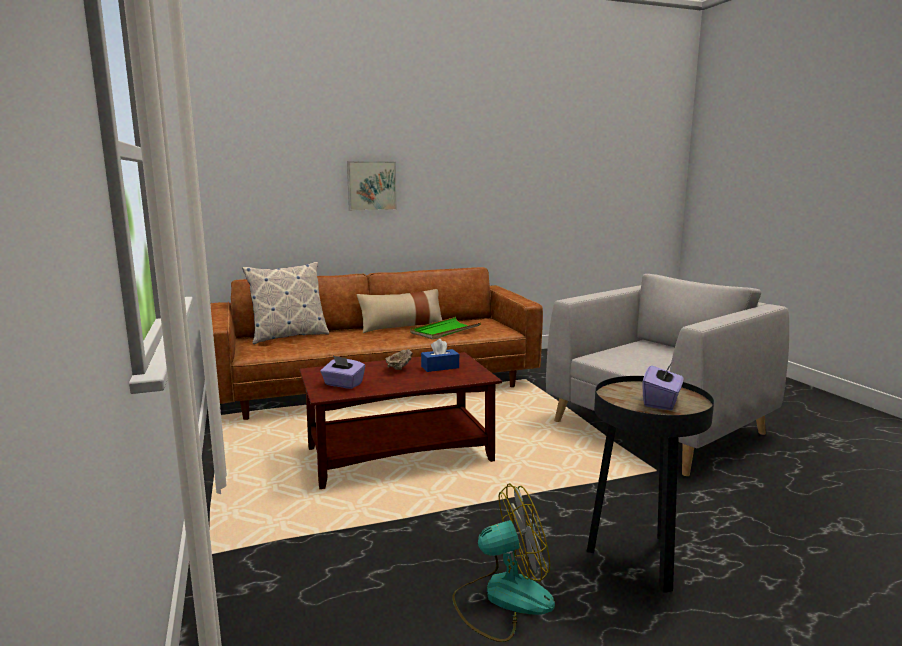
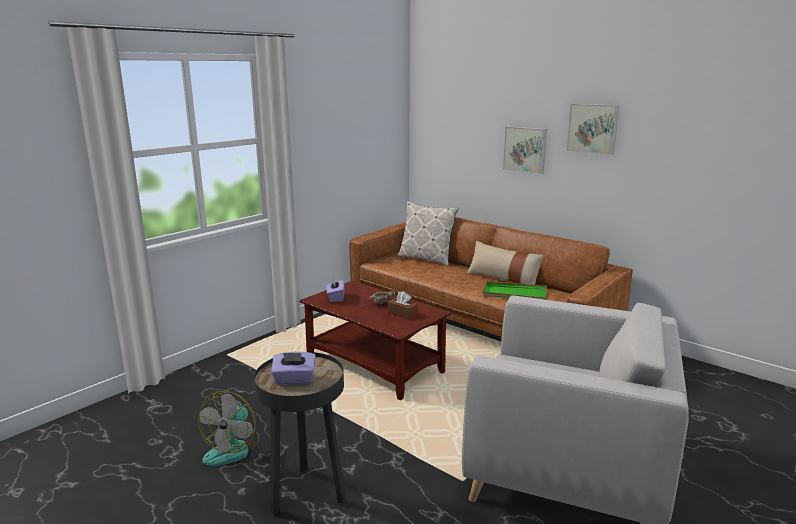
camera: 60 degrees right, 5 degrees up
blue tissue box [421,339,459,372] -> brown tissue box [388,291,418,319]
fan [452,483,555,642] -> fan turned 60 degrees clockwise [198,391,260,466]
none -> picture [566,104,619,155]

